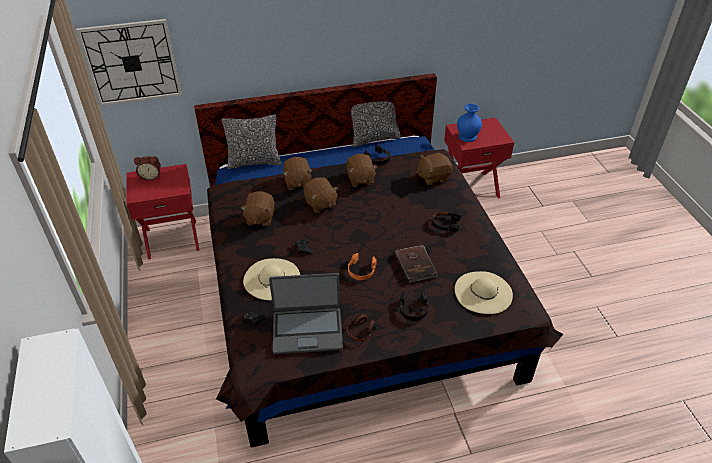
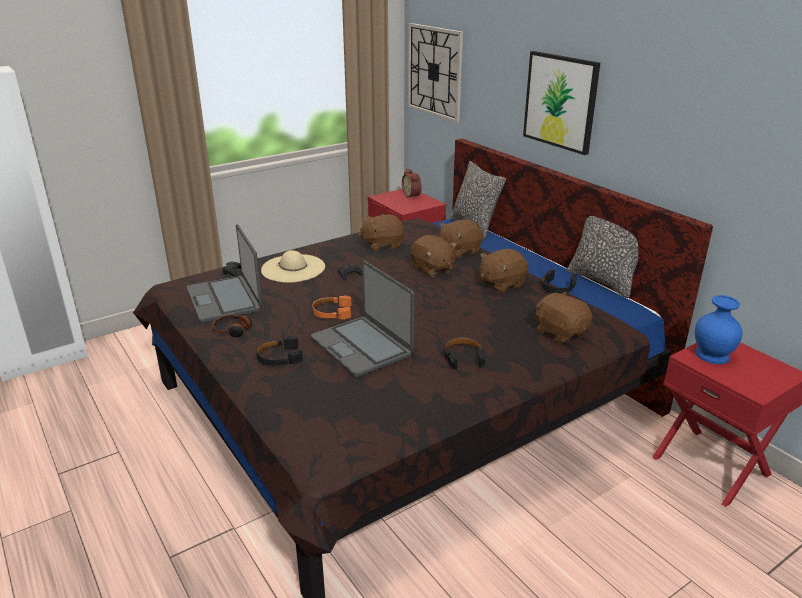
camera: 70 degrees right, 15 degrees down
brown plush toy [303,177,338,213] -> brown plush toy turned 75 degrees counterclockwise [410,235,457,277]
brown book [394,245,438,284] -> laptop [311,260,414,377]
beige hat [455,271,513,314] -> none
none -> picture [523,51,600,155]

